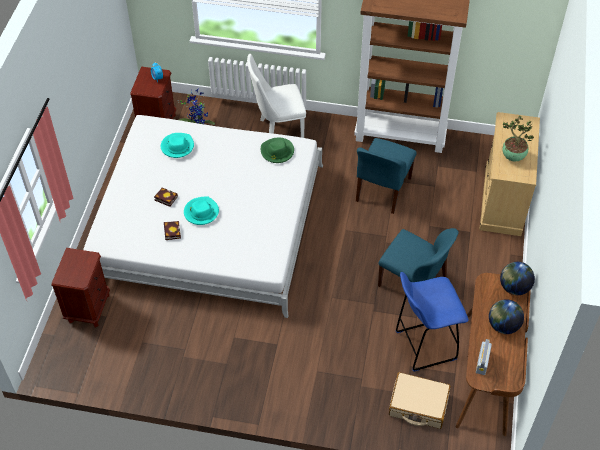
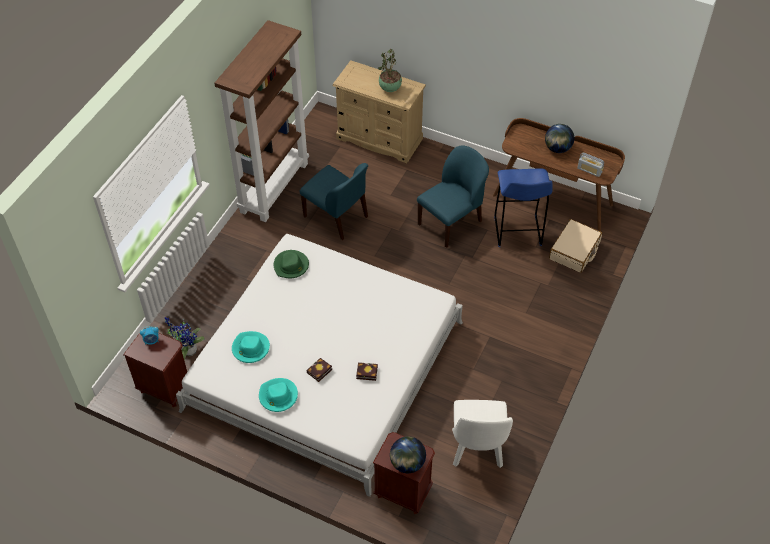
camera: 75 degrees left, 0 degrees up
turquoise hat [184,196,219,225] -> turquoise hat moved to [259,378,298,412]
white chair [247,54,306,138] -> white chair moved to [452,400,513,468]
globe [500,262,535,295] -> globe moved to [390,436,426,473]

